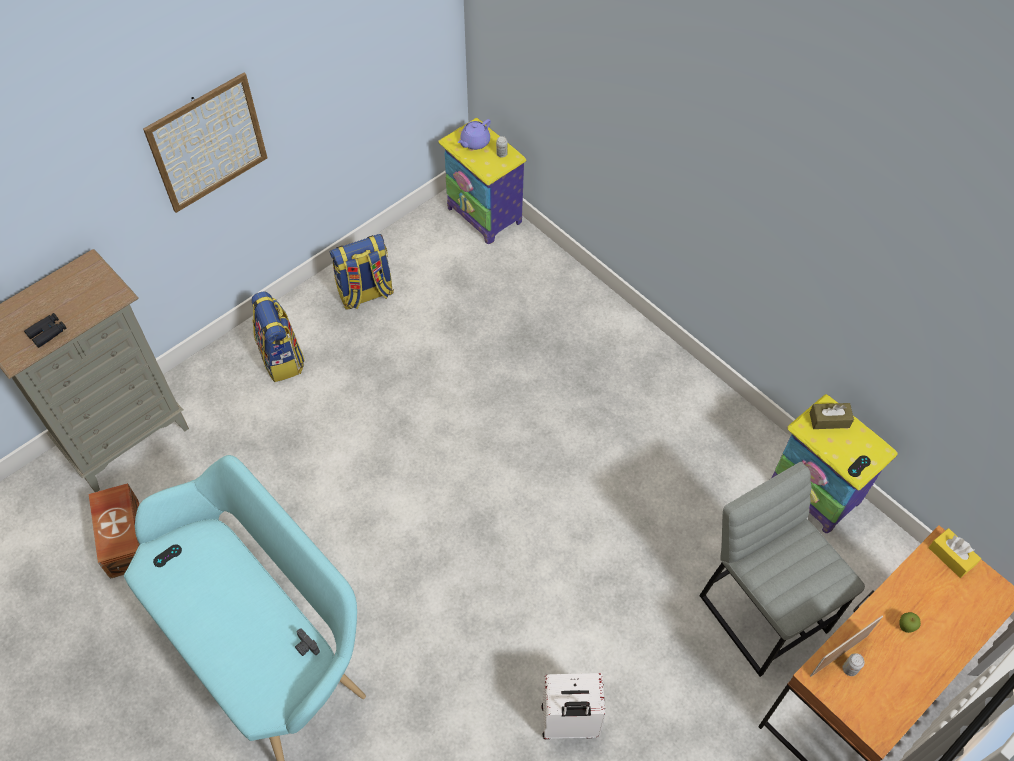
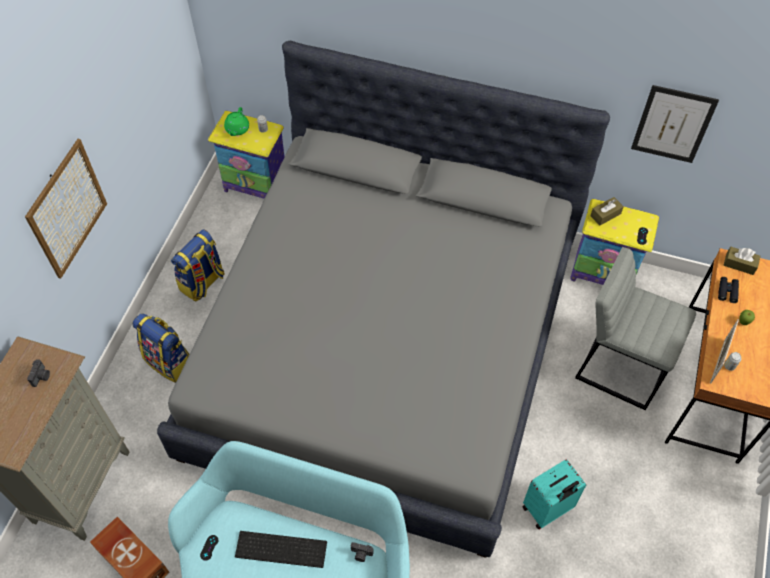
camera: 30 degrees left, 0 degrees up
black binoculars [24,313,67,348] -> black binoculars moved to [718,277,739,303]
purple teapot [458,119,491,150] -> green teapot [224,107,249,136]
white suitcase [541,673,606,739] -> turquoise suitcase [523,459,586,529]
yellow tissue box [928,528,981,578] -> brown tissue box [723,247,761,275]
none -> camera [27,359,50,387]
none -> grey bed [157,40,610,558]
none -> keyboard [235,531,327,568]
none -> picture [631,85,719,163]

